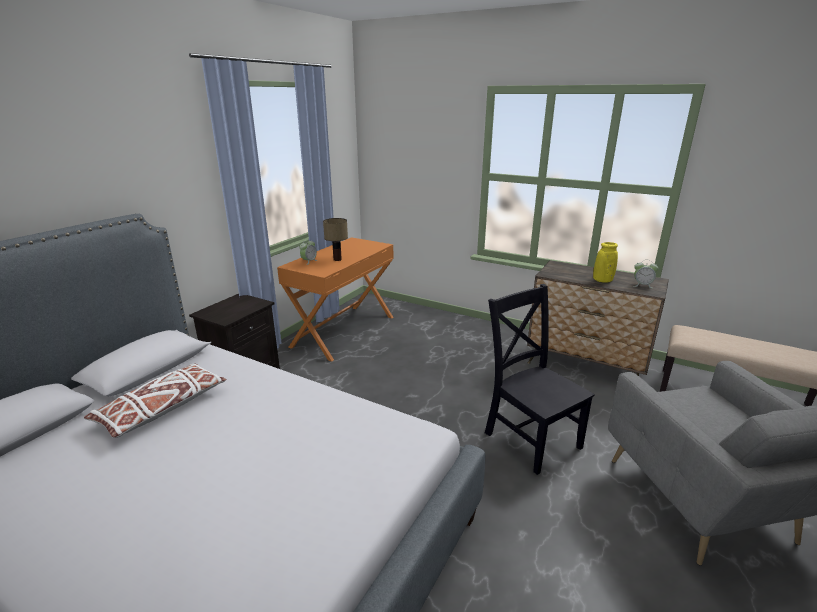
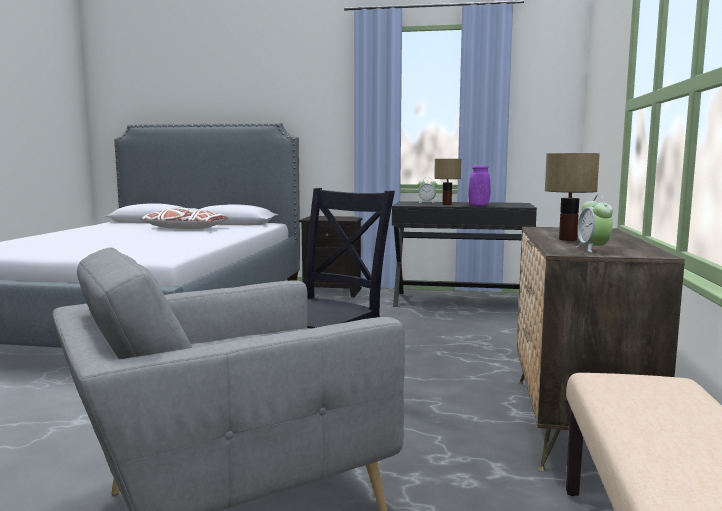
camera: 70 degrees right, 15 degrees down
orange desk [277,237,394,362] -> black desk [392,201,537,307]
yellow vase [593,242,618,282] -> table lamp [545,153,600,241]
none -> purple vase [468,166,490,206]

